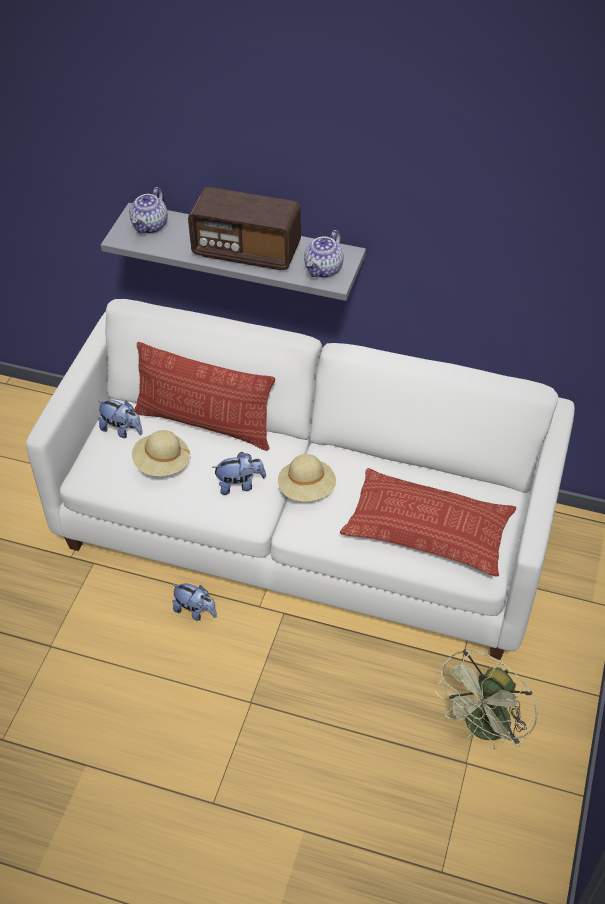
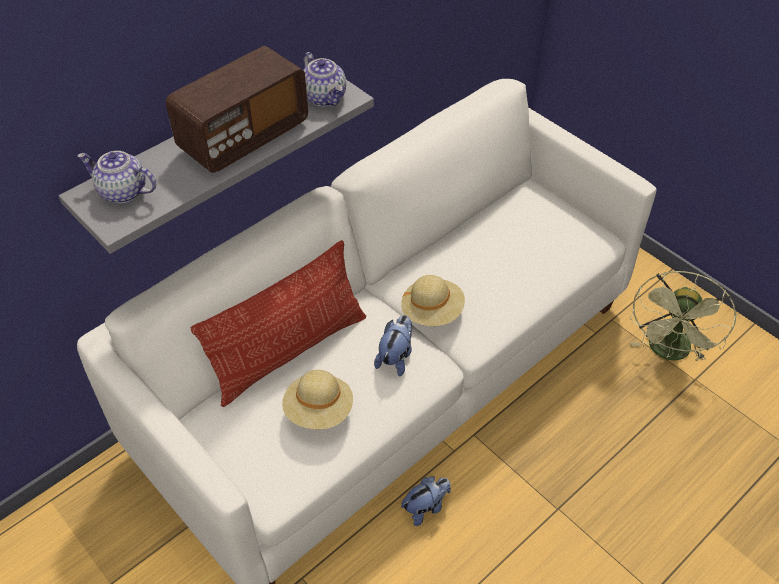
camera: 60 degrees left, 0 degrees up
plush toy [97,400,143,438] -> none
teapot [129,187,168,234] -> teapot turned 150 degrees clockwise [77,151,156,204]
pillow [340,468,516,577] -> none
green fan [434,649,538,750] -> green fan turned 45 degrees clockwise [630,271,736,361]

